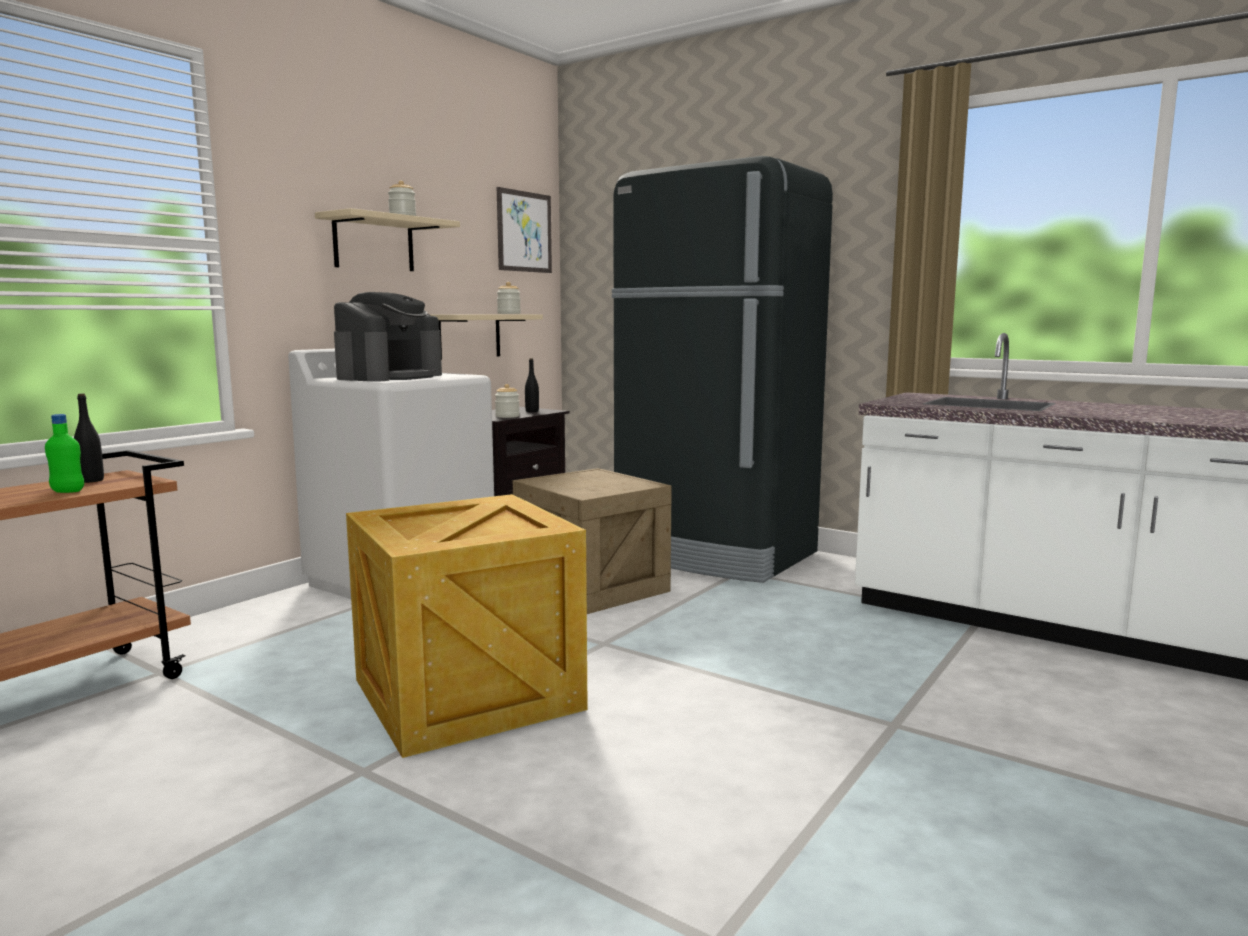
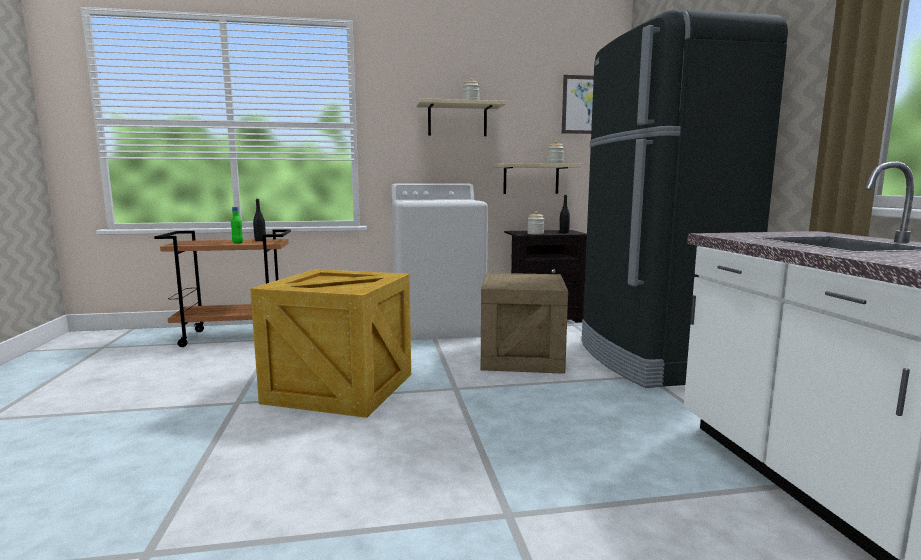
camera: 45 degrees right, 0 degrees up
coffee machine [334,292,442,382] -> none

